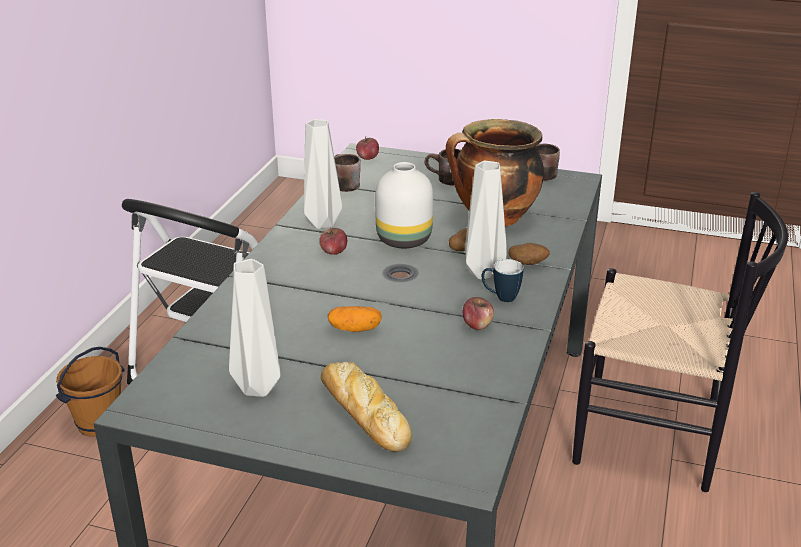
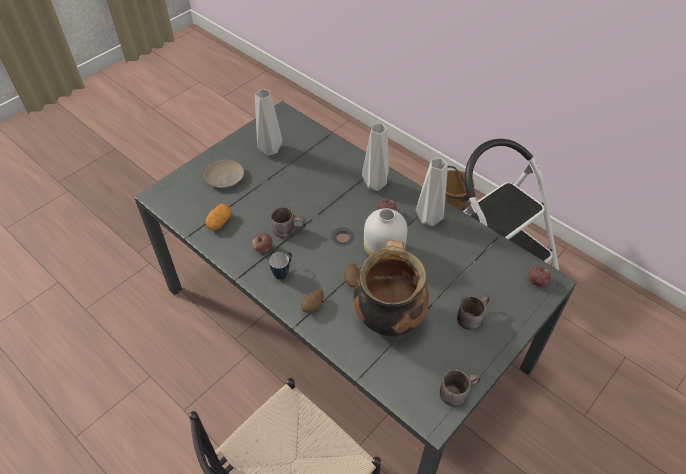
camera: 115 degrees right, 20 degrees up
bread [321,362,412,452] -> beige plate [204,160,244,188]
potato [328,306,382,332] -> potato moved to [205,204,231,231]
brown mug [334,154,361,192] -> brown mug moved to [271,207,306,238]
grey vase [465,161,507,279] -> grey vase moved to [362,123,389,191]

